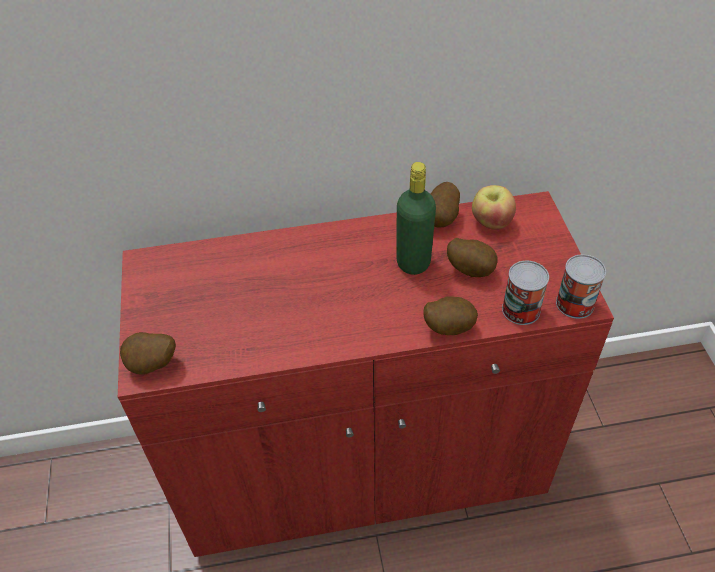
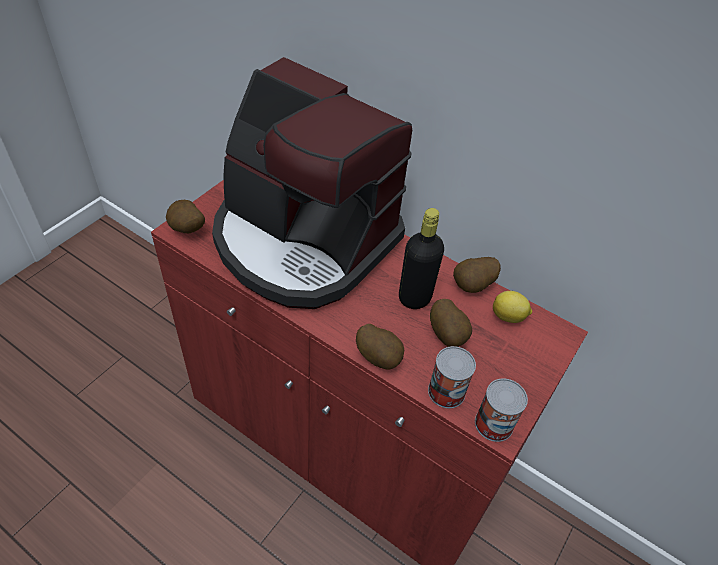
camera: 40 degrees right, 0 degrees up
green bottle [396,162,436,275] -> black bottle [399,208,444,309]
apple [472,185,516,230] -> lemon [493,291,532,323]
none -> coffee machine [212,57,412,309]

